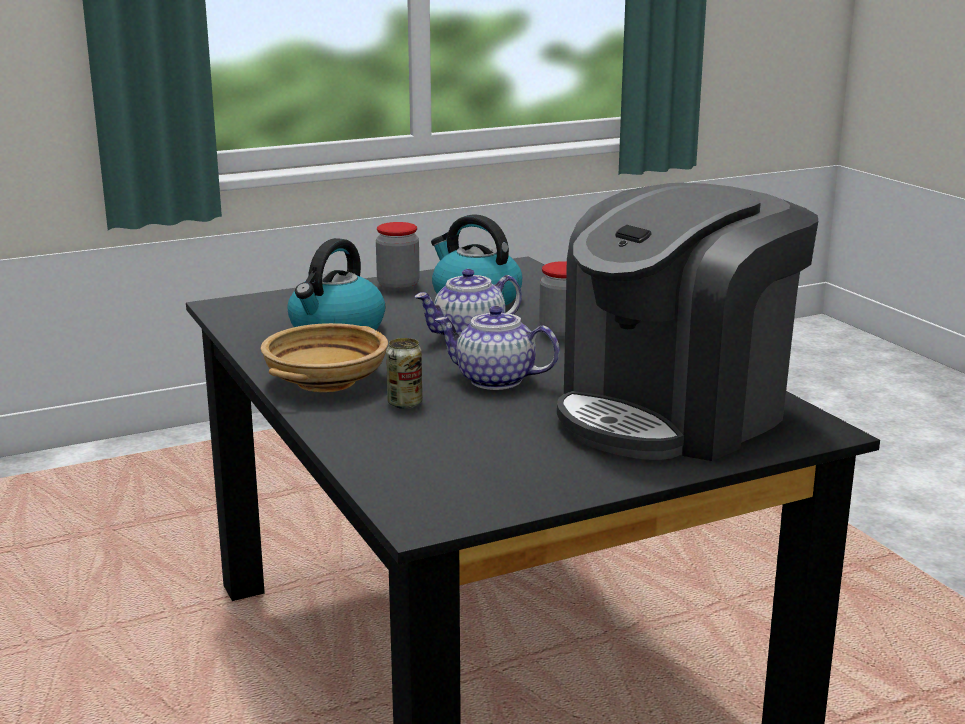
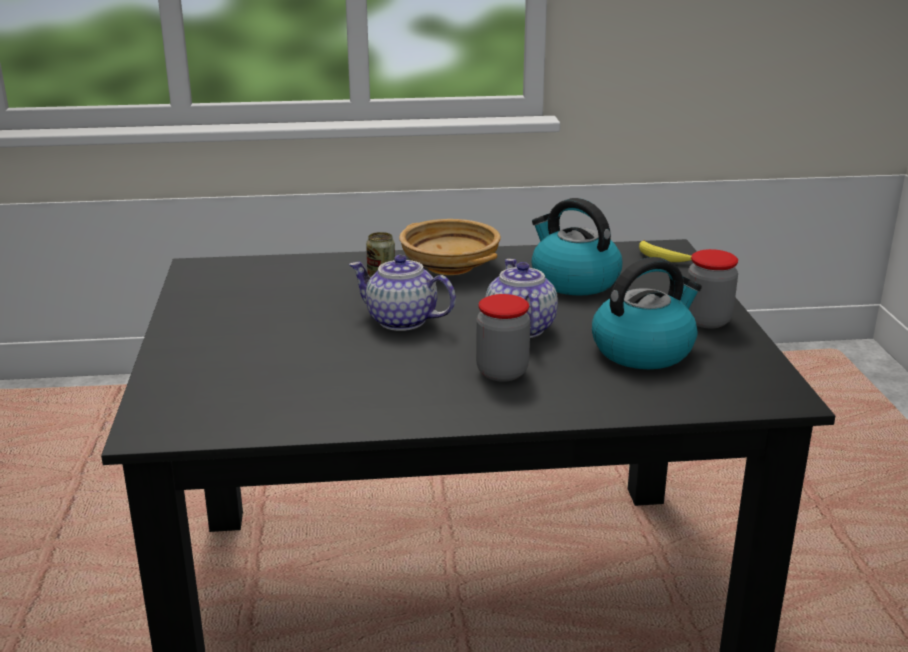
camera: 110 degrees right, 5 degrees up
teapot [435,306,560,390] -> teapot turned 105 degrees counterclockwise [349,255,456,331]
coffee machine [557,183,818,461] -> none
none -> banana [639,240,692,262]

